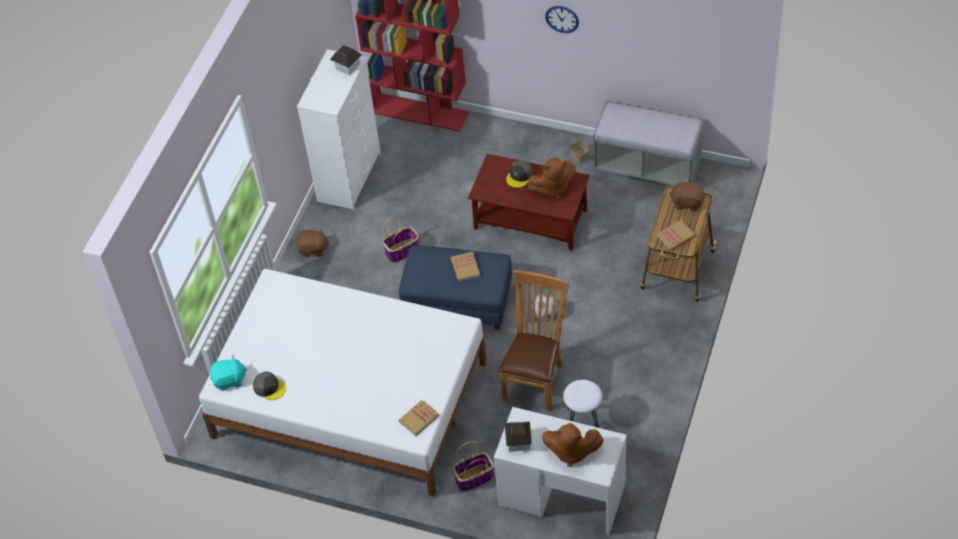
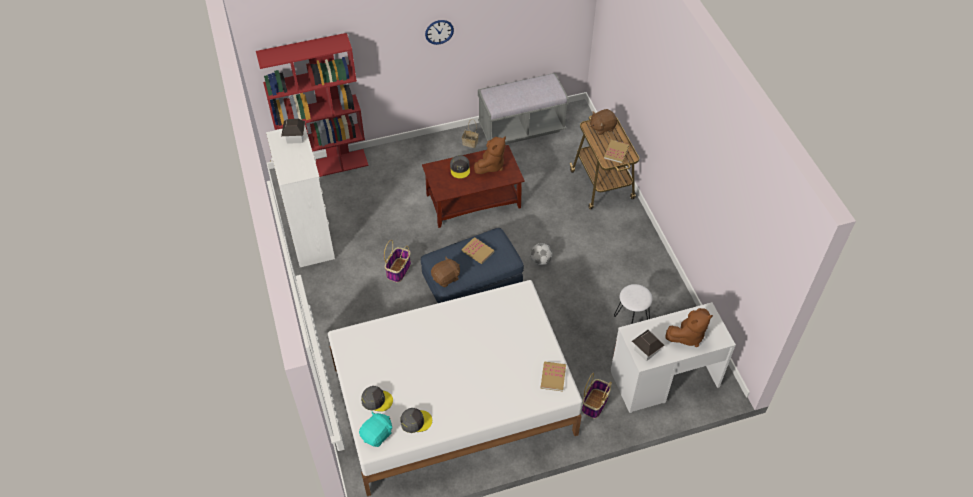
camera: 40 degrees left, 0 degrees up
brown plush toy [296,228,330,257] -> brown plush toy moved to [431,257,460,287]
brown chair [499,270,569,411] -> none
none -> grey cap [361,386,393,412]

